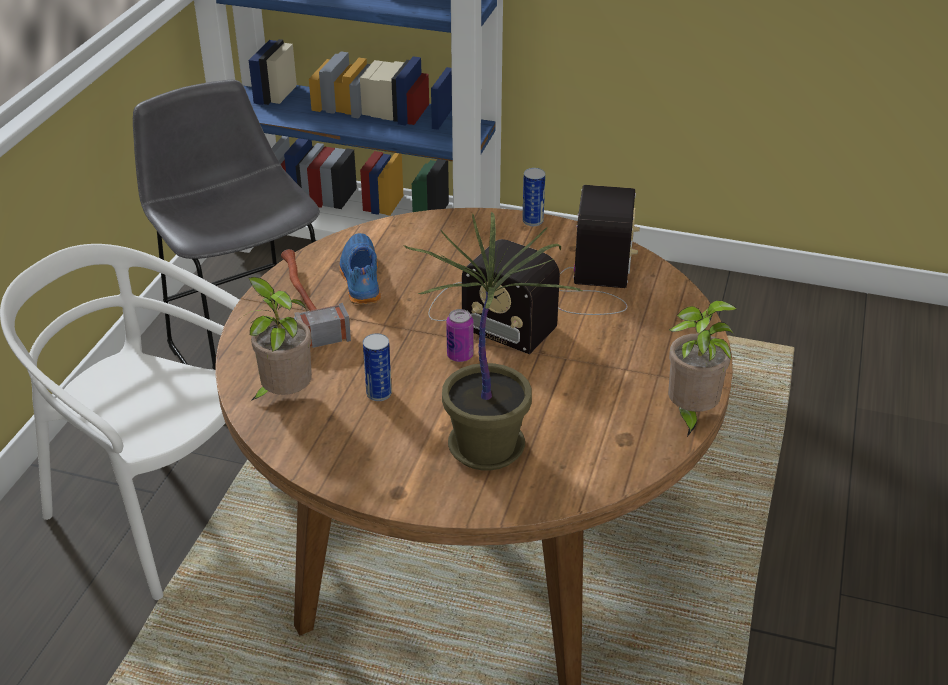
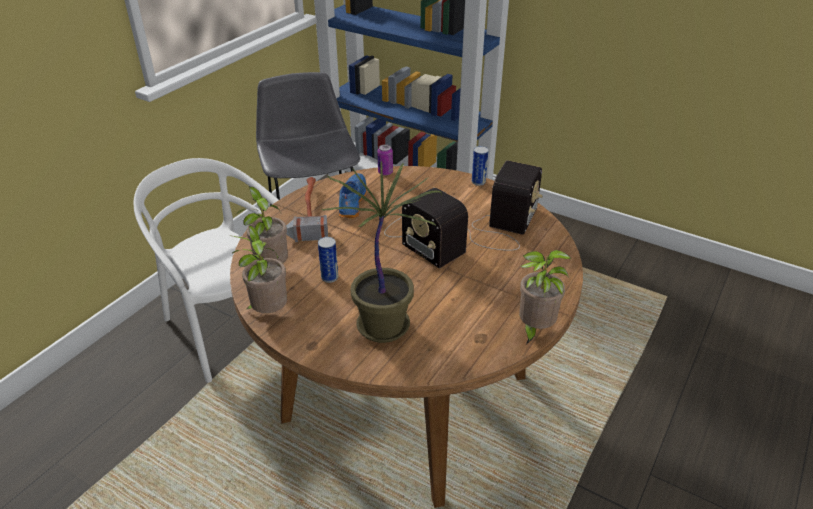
camera: 15 degrees right, 0 degrees up
can [446,309,474,362] -> can moved to [377,144,393,176]
none -> potted plant [229,225,287,313]

